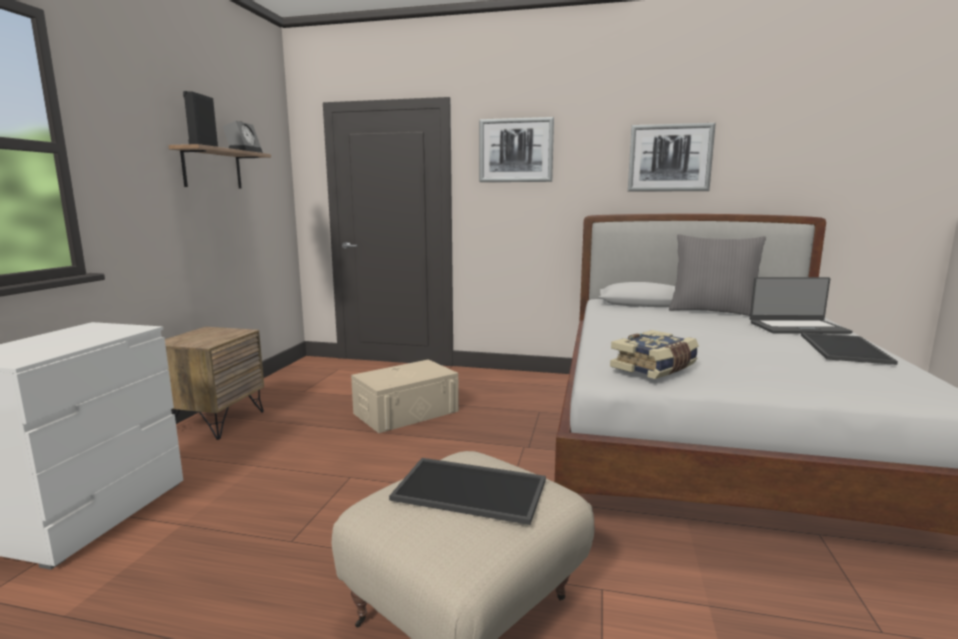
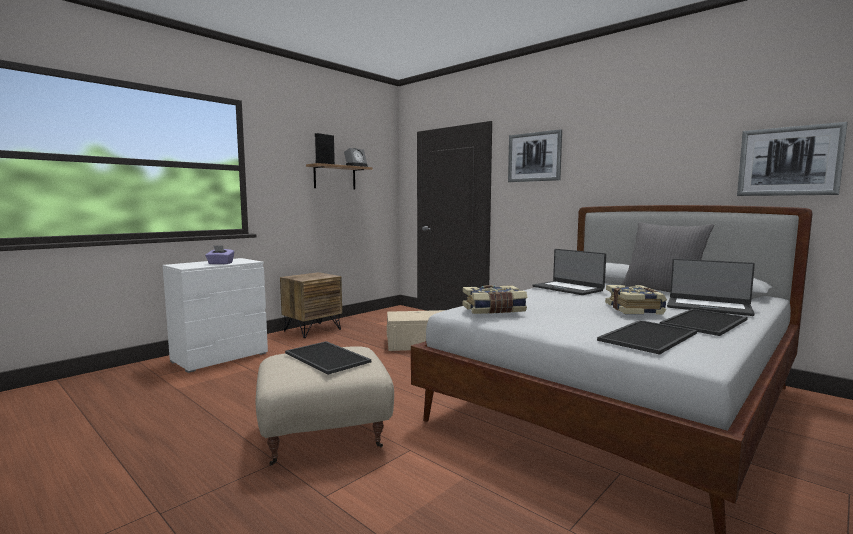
camera: 30 degrees right, 5 degrees down
picture [628,123,716,192] -> picture moved to [737,122,848,196]
none -> purple tissue box [205,245,234,264]
none -> laptop [533,249,606,295]
none -> tray [597,320,697,355]
none -> book [605,285,667,315]

